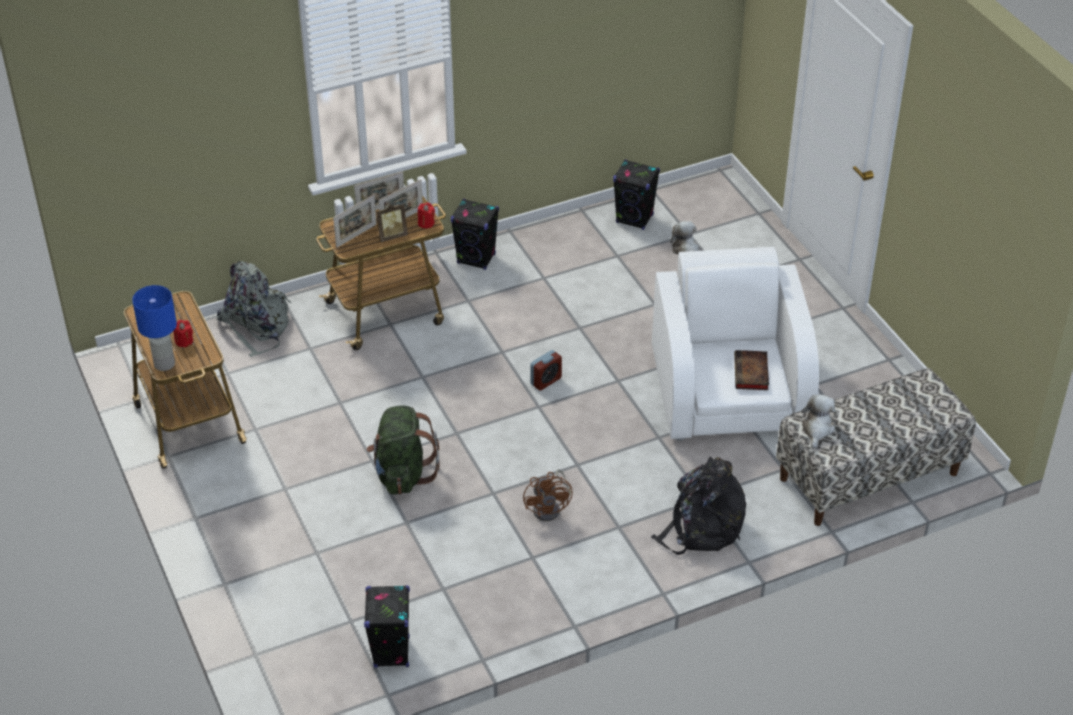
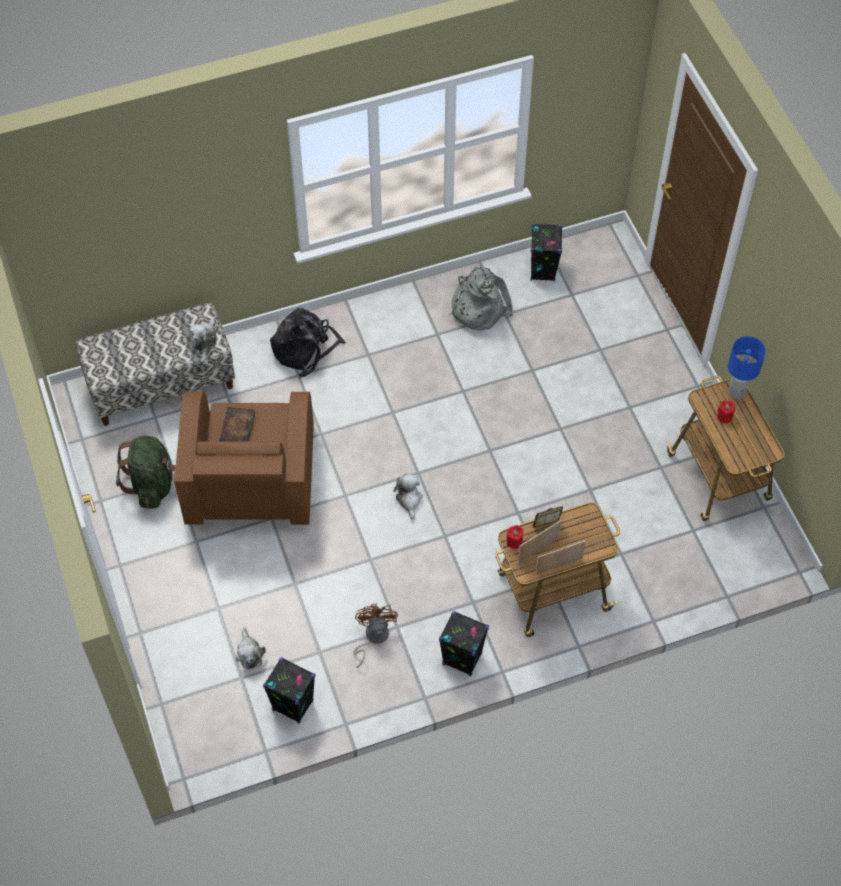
camera: 175 degrees left, 15 degrees up
grey backpack [216,261,291,357] -> grey backpack moved to [449,267,513,331]
picture frame [333,195,377,248] -> none
green backpack [366,405,439,495] -> green backpack moved to [116,436,176,509]
brown fan [523,469,573,521] -> brown fan moved to [354,603,398,668]
alarm clock [530,350,562,391] -> plush toy [393,473,423,519]
white armchair [652,247,819,441] -> brown armchair [174,392,314,525]

